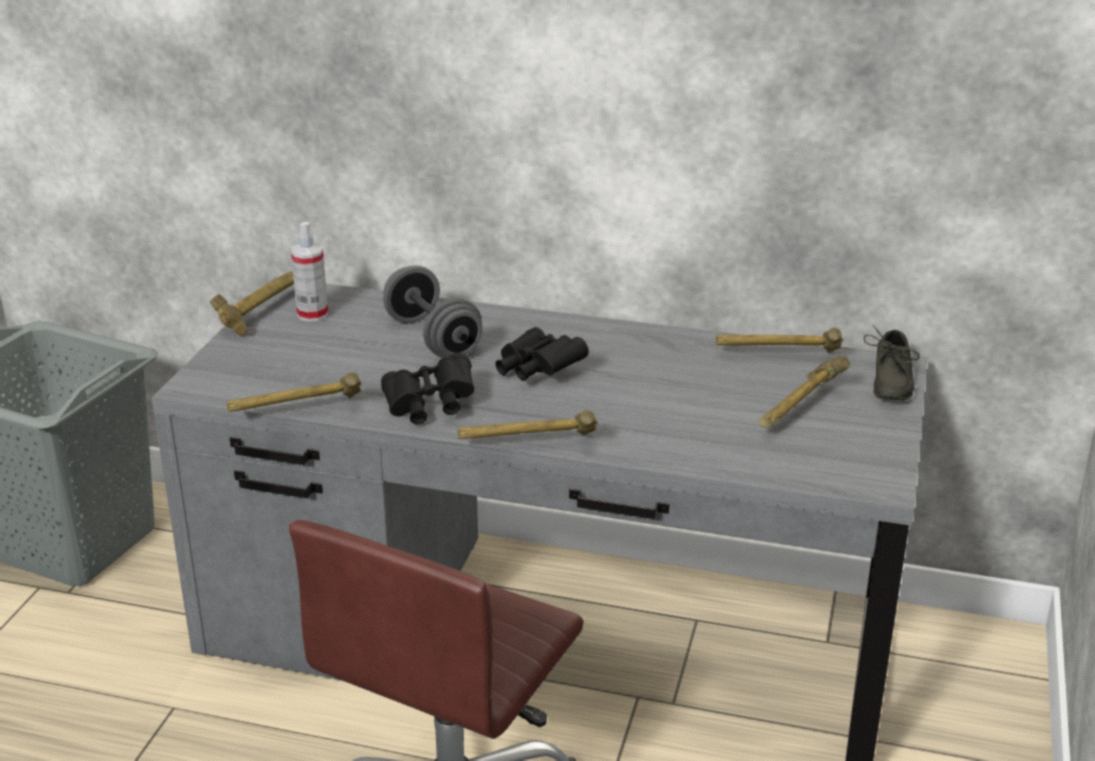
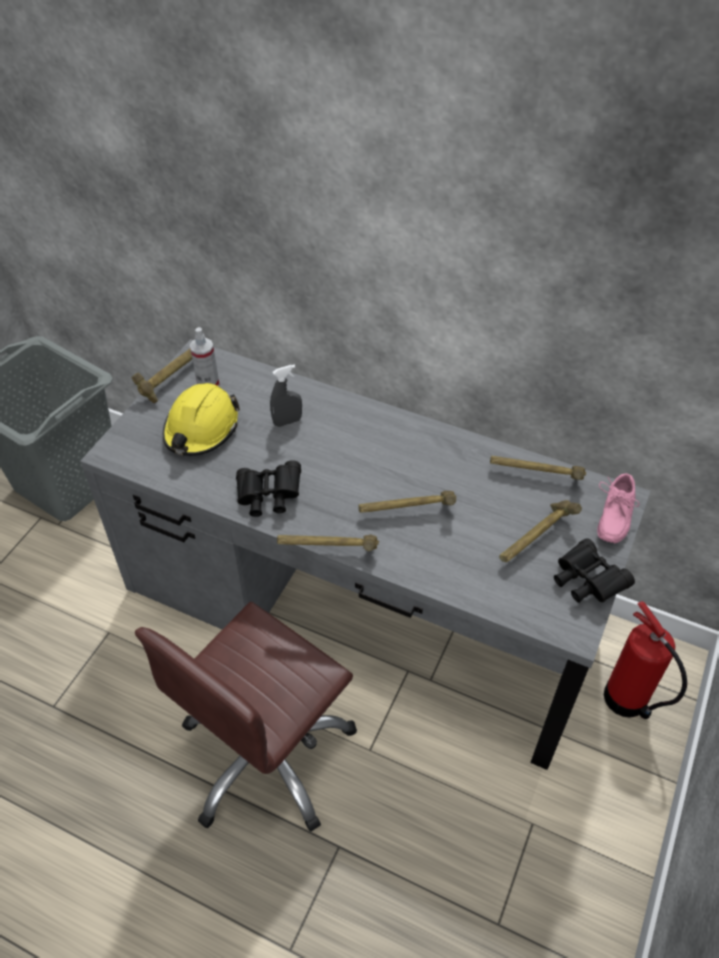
camera: 10 degrees right, 20 degrees up
hammer [227,372,362,412] -> hammer moved to [359,491,456,513]
grey dumbbell [383,265,482,358] -> grey spray bottle [270,364,302,427]
black binoculars [495,327,589,381] -> black binoculars moved to [554,538,635,603]
grey shoe [863,325,919,401] -> pink shoe [597,473,639,543]
none -> yellow hard hat [163,383,240,456]
none -> fire extinguisher [604,601,687,719]

